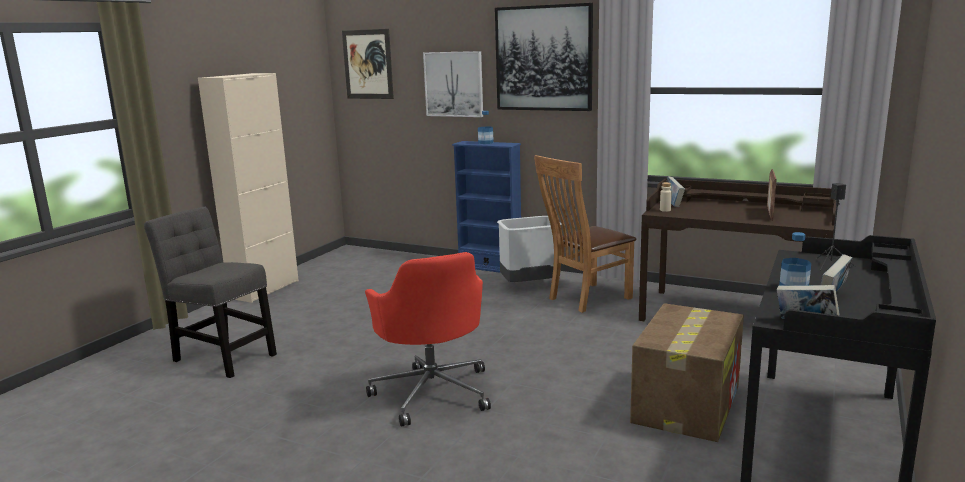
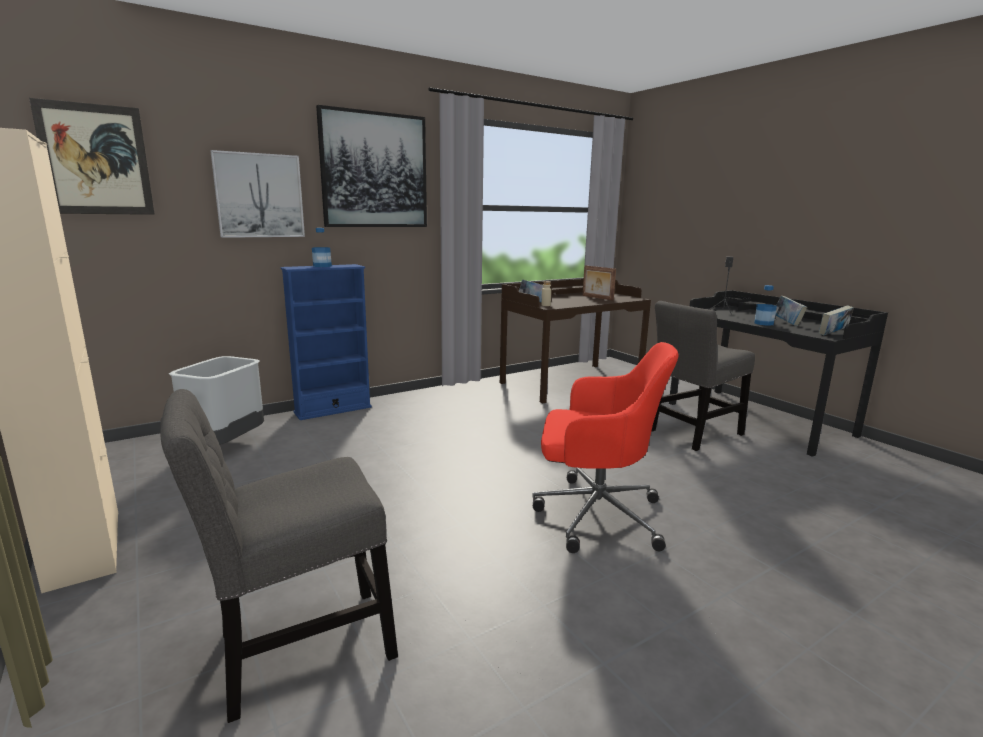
camera: 60 degrees left, 0 degrees up
grey trash can [497,216,562,282] -> grey trash can moved to [169,356,264,445]
brown chair [534,155,636,313] -> none
cardboard box [630,303,744,442] -> grey chair [652,301,755,451]

